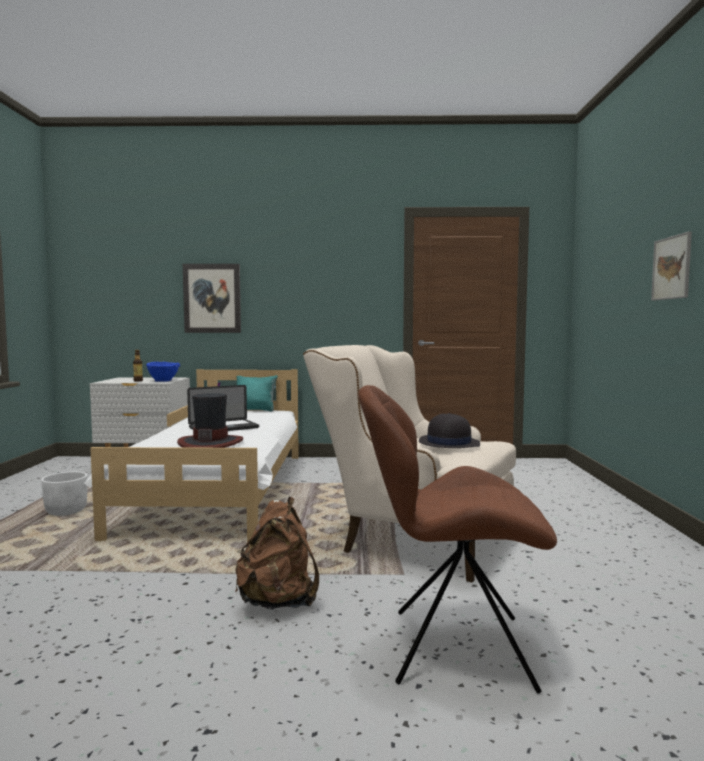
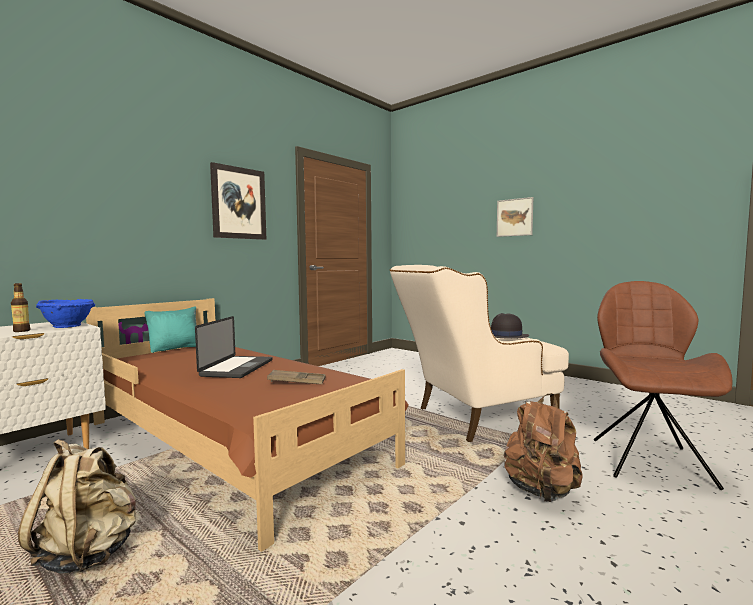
camera: 50 degrees left, 0 degrees up
white planter [41,472,87,516] -> beige backpack [18,439,137,573]
white bed [84,369,299,542] -> brown bed [86,298,409,552]
hat [177,393,243,448] -> brown tray [267,370,326,384]
picture [183,264,241,333] -> picture moved to [210,162,267,240]
brown chair [358,385,557,694] -> brown chair turned 150 degrees clockwise [594,281,732,490]

